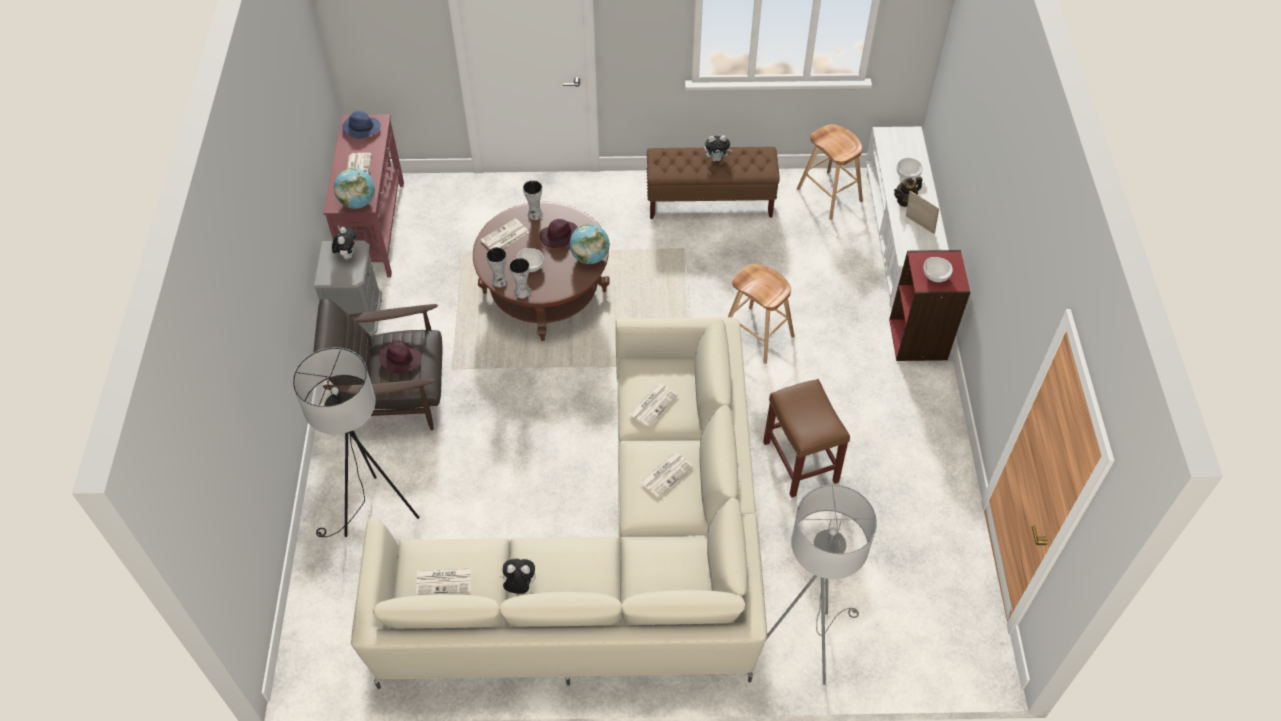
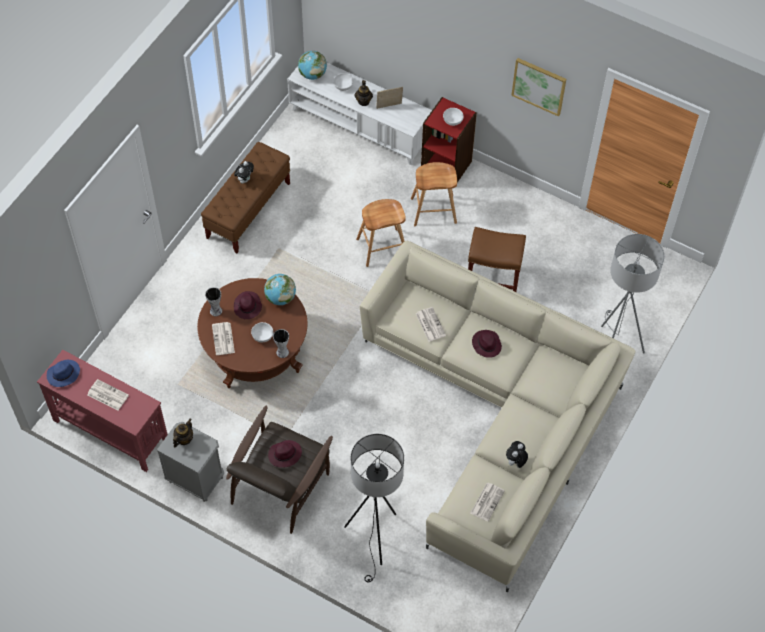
camera: 60 degrees left, 5 degrees up
plush toy [332,227,356,260] -> teapot [173,418,193,447]
globe [334,168,375,209] -> globe moved to [298,51,327,80]
vase [486,247,508,288] -> none
newspaper [639,452,693,498] -> purple hat [472,330,502,358]
brown stool [797,124,863,220] -> brown stool moved to [411,162,457,226]
none -> picture [511,58,566,117]

